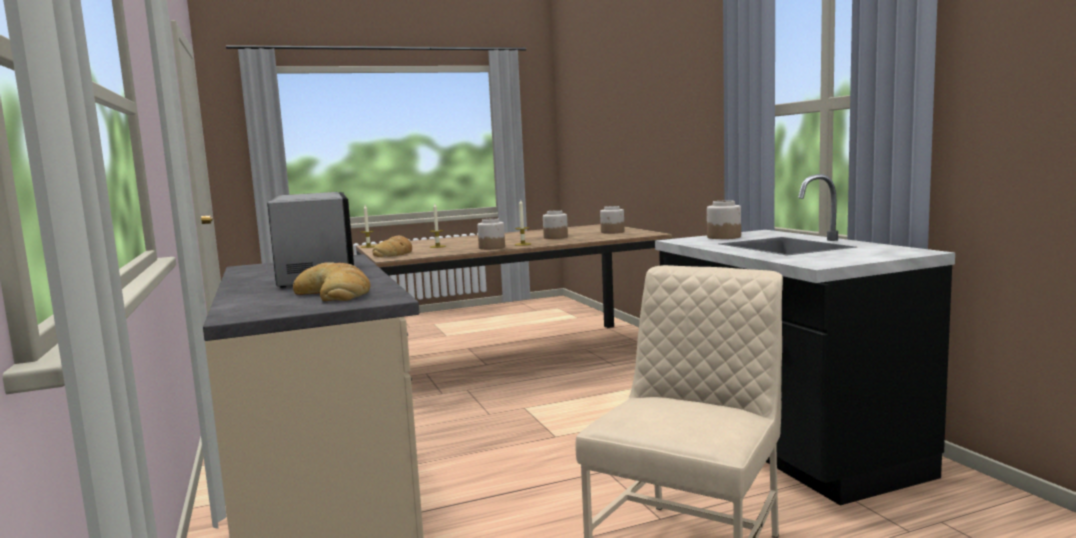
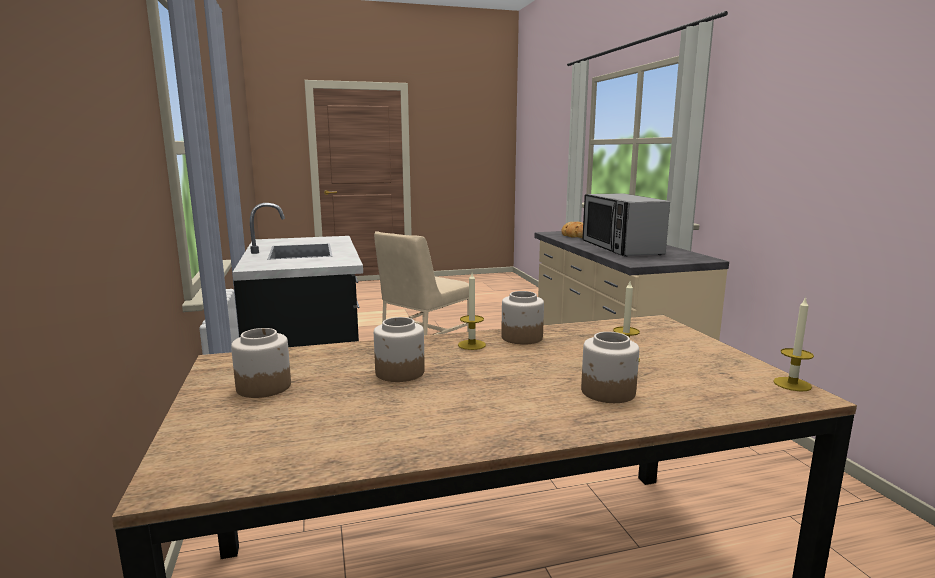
camera: 175 degrees left, 5 degrees up
bread [372,236,412,257] -> none
jar [707,200,741,239] -> jar moved to [581,332,639,403]

